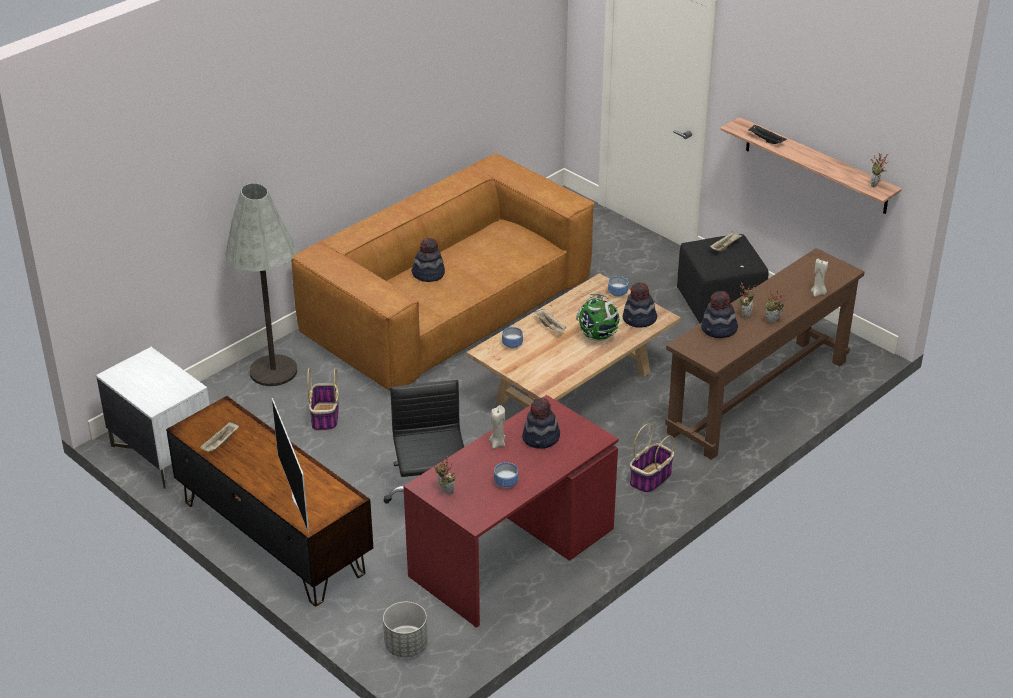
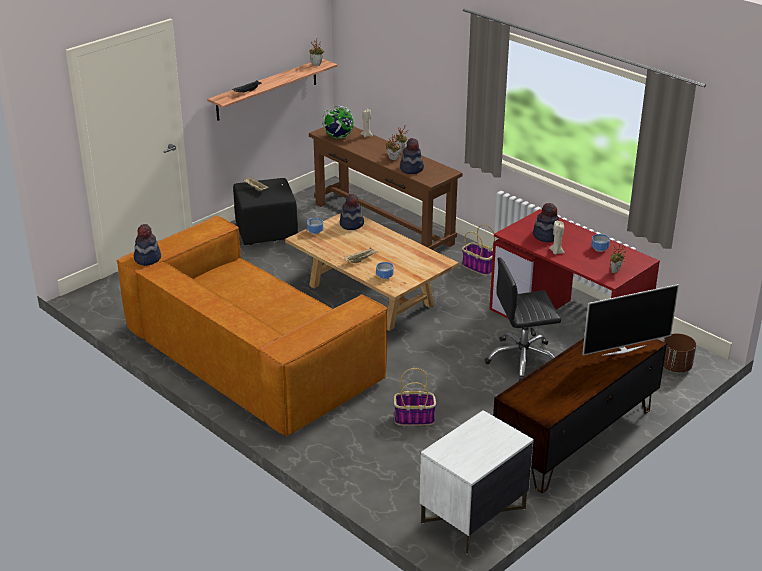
camera: 90 degrees left, 5 degrees down
beige tray [200,421,239,452] -> none
grey floor lamp [225,183,297,386] -> none
grey planter [383,602,428,657] -> brown planter [663,333,696,372]
hat [411,238,445,282] -> hat moved to [134,224,161,266]
globe [576,294,619,341] -> globe moved to [322,106,354,139]

